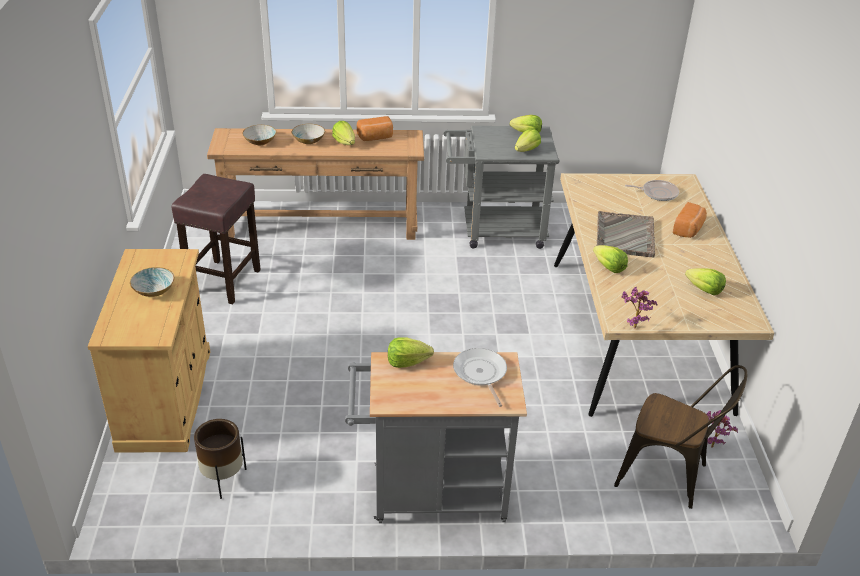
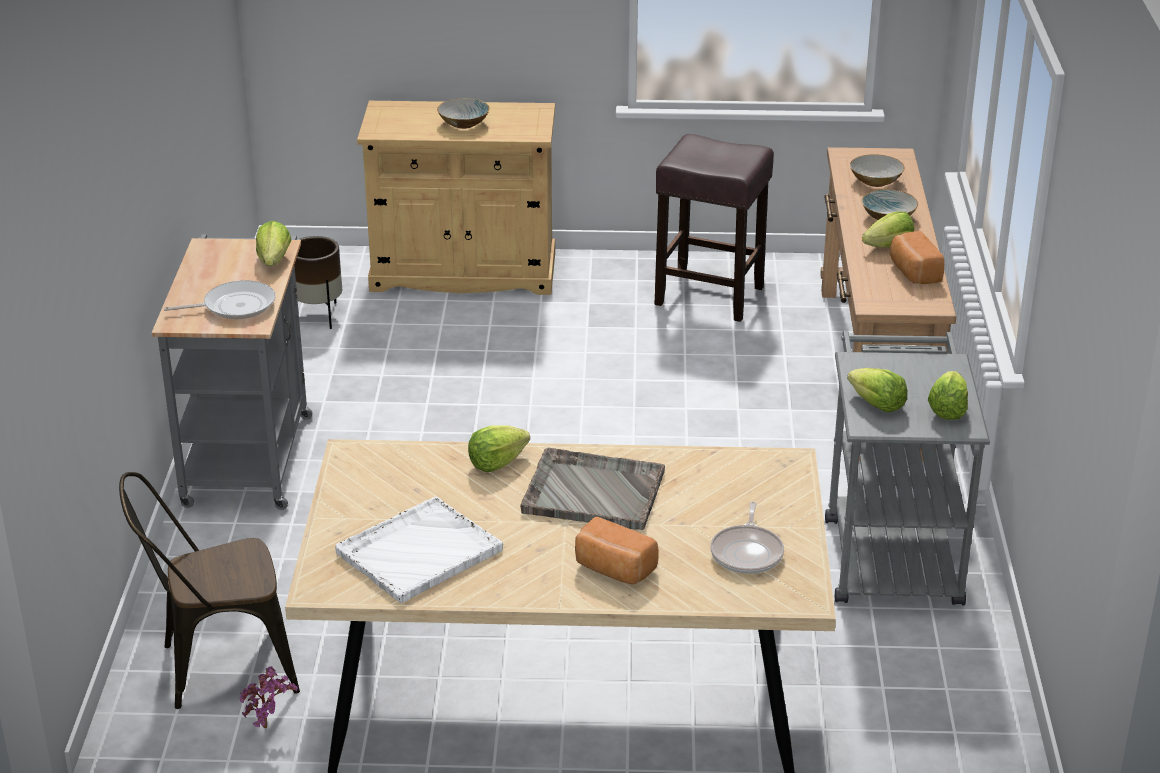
camera: 95 degrees right, 5 degrees down
brown chair [614,365,747,509] -> brown chair turned 45 degrees clockwise [119,472,300,709]
potted plant [621,287,658,328] -> none
lettuce [685,268,726,295] -> white tray [335,497,503,604]

